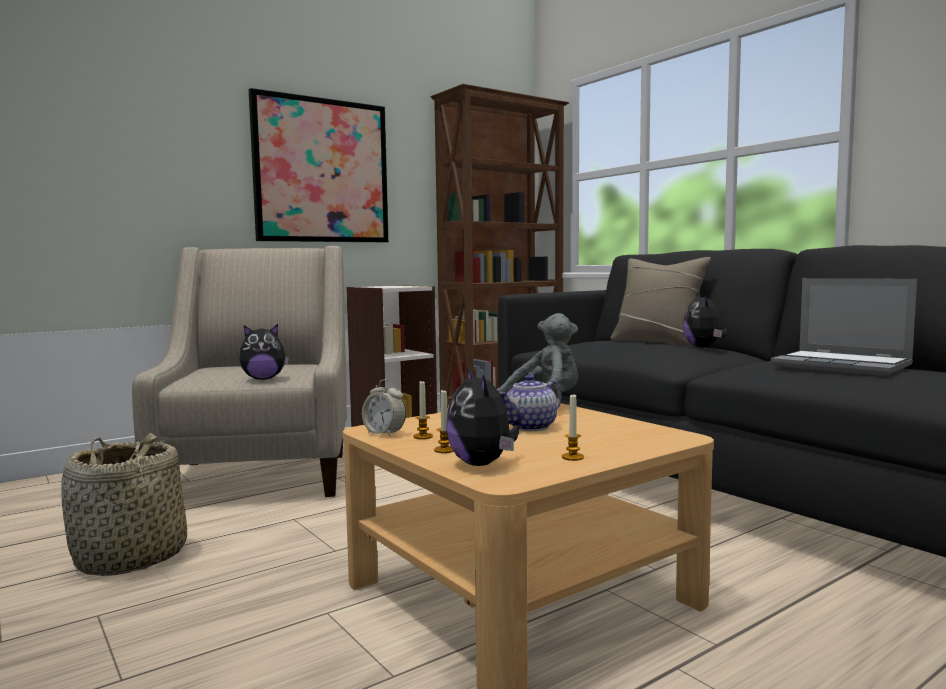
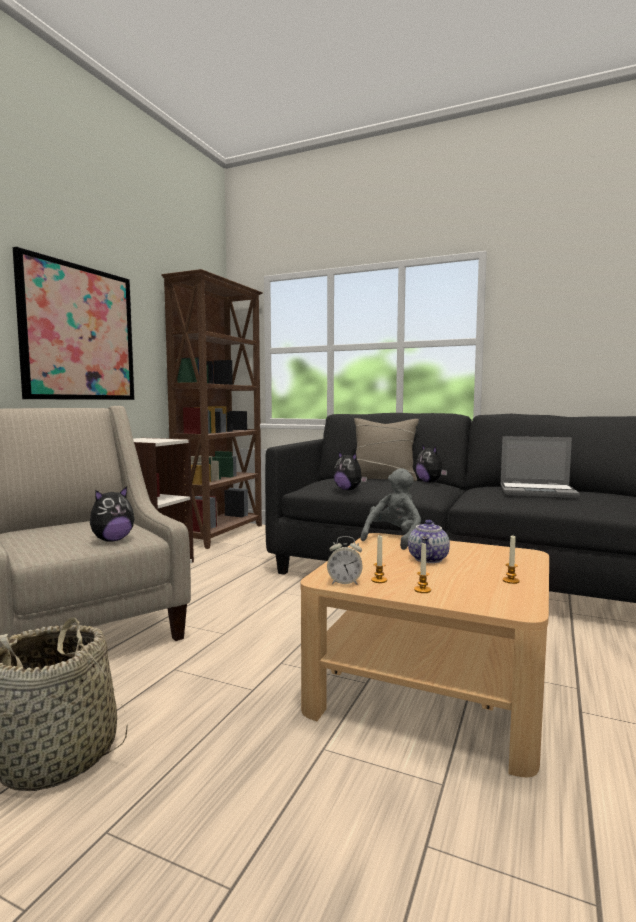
camera: 30 degrees left, 0 degrees up
plush toy [446,368,520,466] -> plush toy moved to [334,451,367,490]

